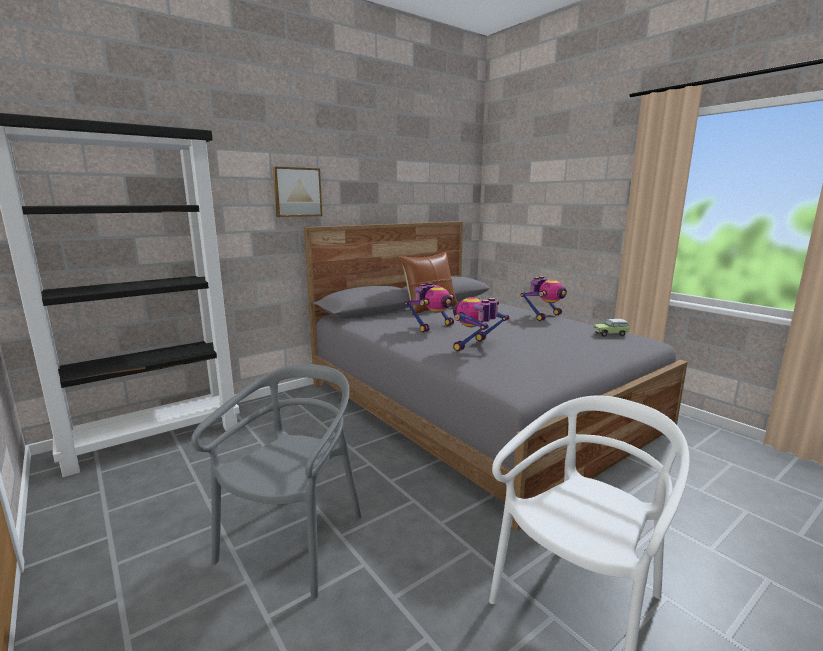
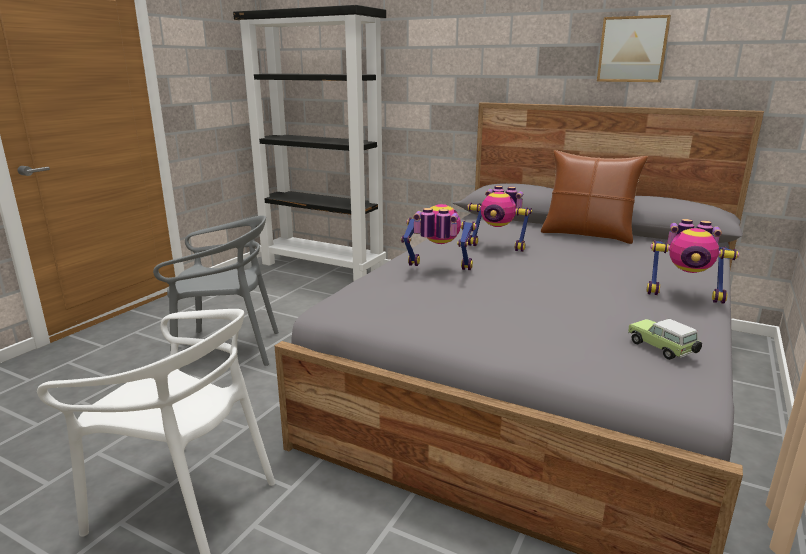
camera: 65 degrees right, 5 degrees up
picture [273,167,322,217] -> picture moved to [597,15,671,82]

